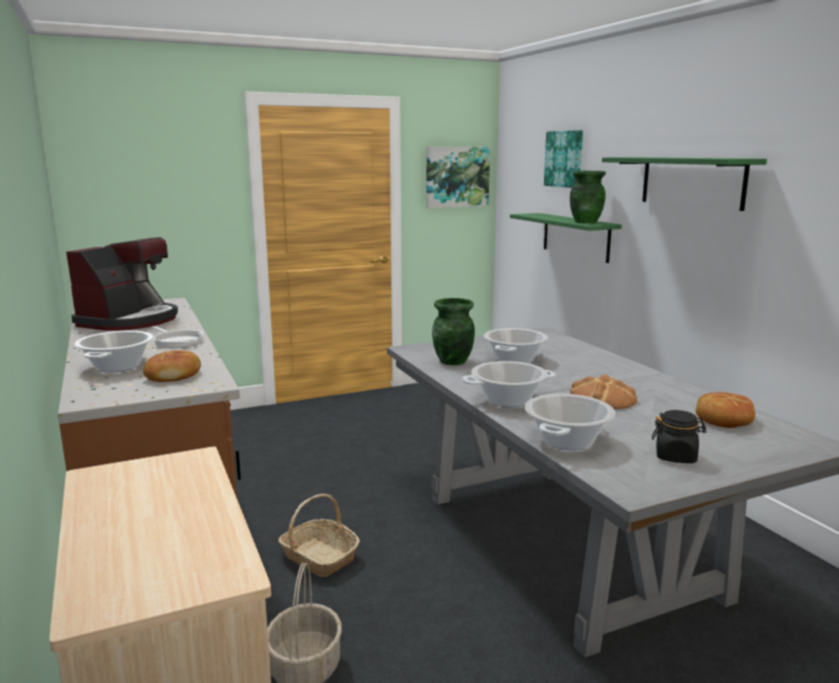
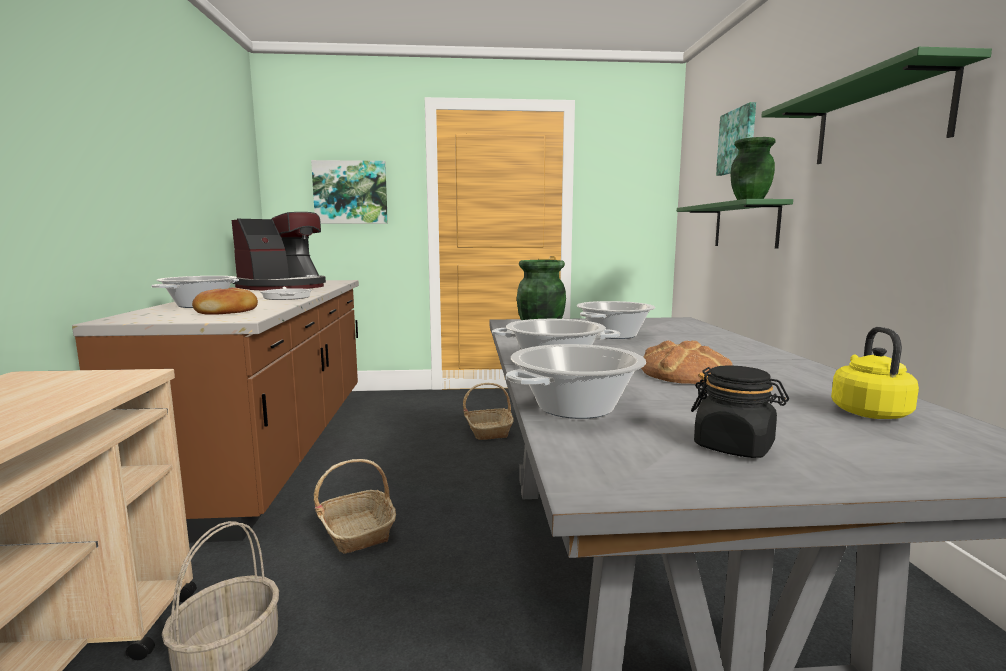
camera: 20 degrees right, 5 degrees down
picture [426,147,490,208] -> picture moved to [311,160,388,224]
bread [696,392,755,428] -> yellow kettle [831,327,919,419]
none -> basket [463,383,514,440]

